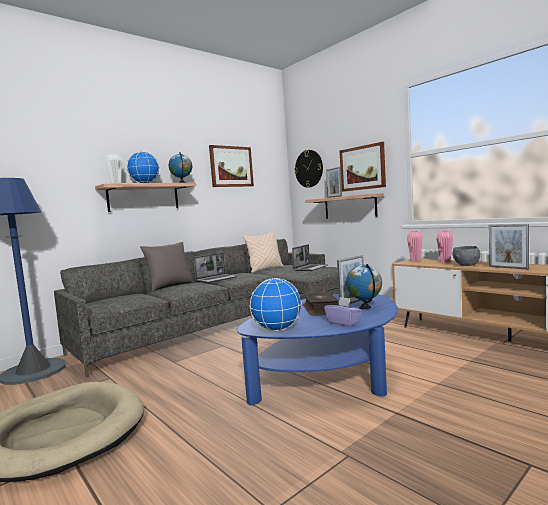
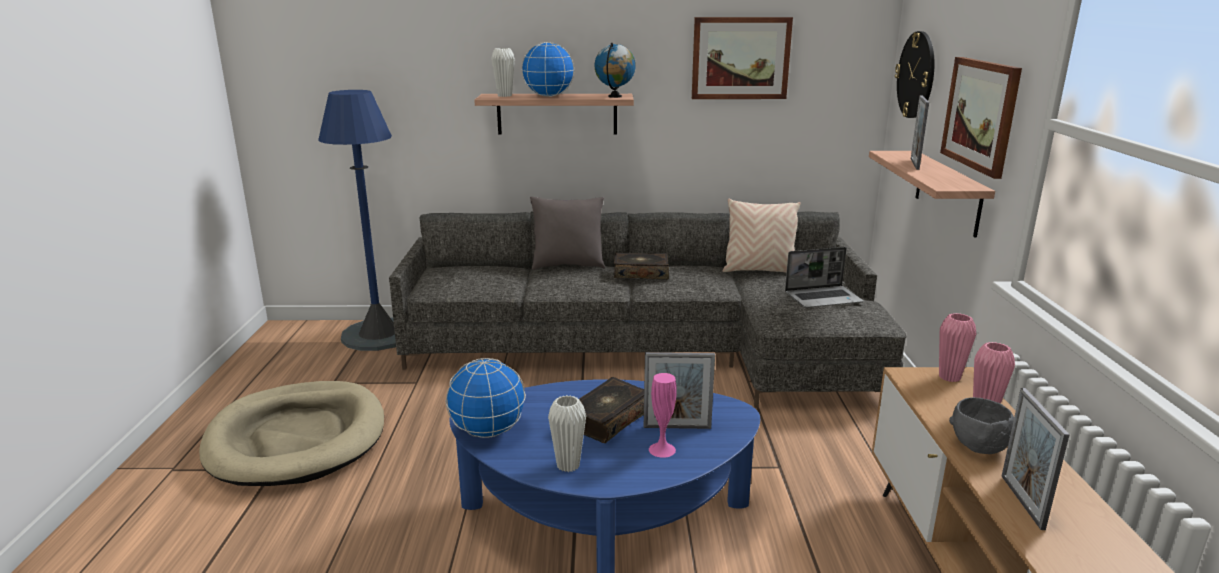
camera: 40 degrees right, 15 degrees up
laptop [194,253,237,283] -> book [614,253,669,279]
purple tissue box [324,297,362,327] -> white vase [548,395,586,472]
globe [346,264,382,309] -> pink vase [649,373,677,458]

